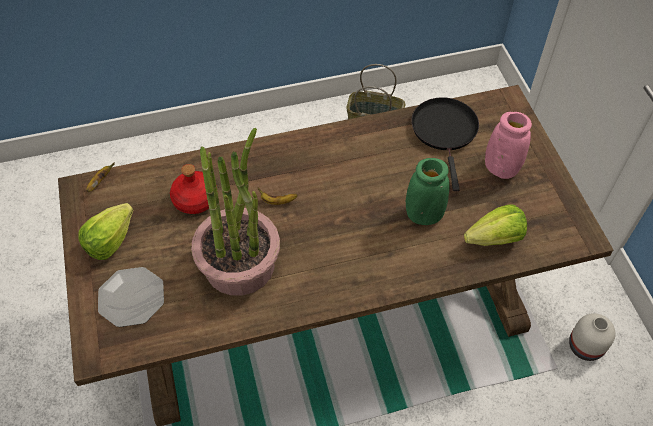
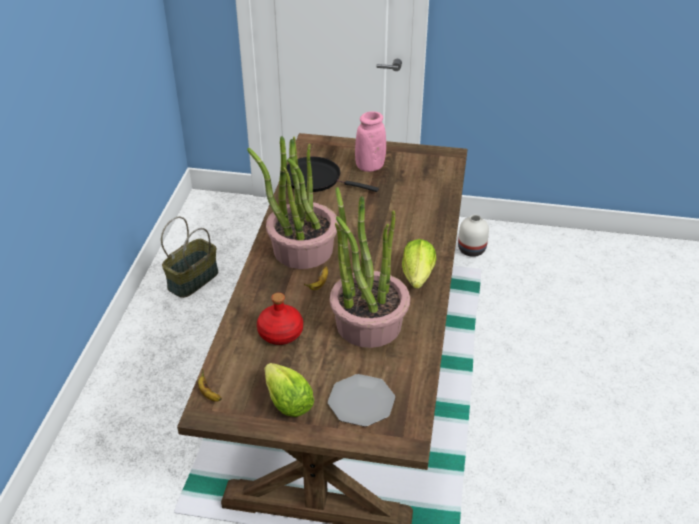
camera: 65 degrees left, 15 degrees down
green vase [406,158,450,225] -> none
lettuce [464,205,527,246] -> lettuce moved to [402,239,436,289]
none -> potted plant [247,136,339,269]

